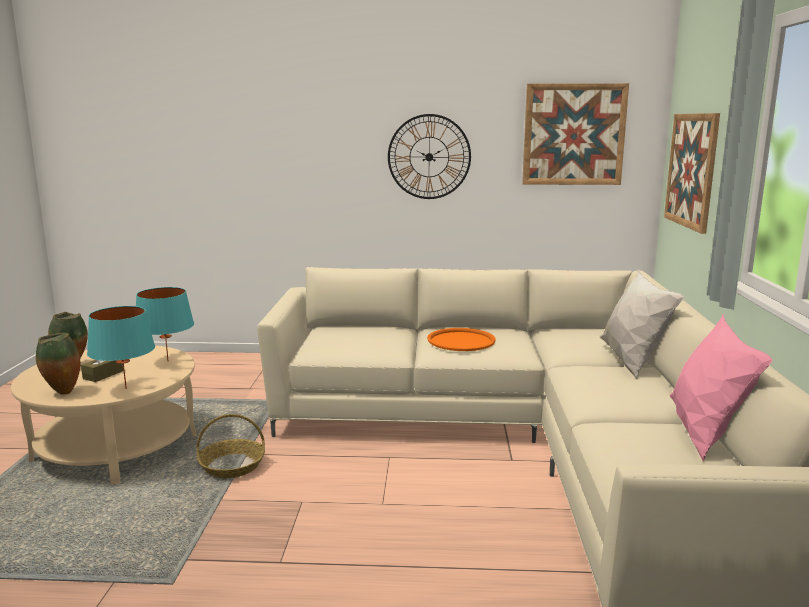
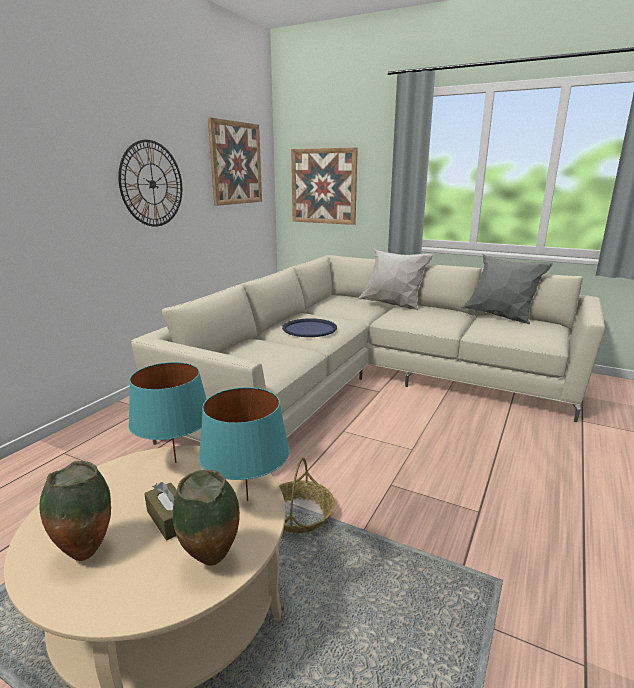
camera: 65 degrees left, 5 degrees up
orange tray [427,328,496,351] -> blue tray [282,318,337,337]
pink pillow [670,314,773,461] -> grey pillow [461,254,553,324]

